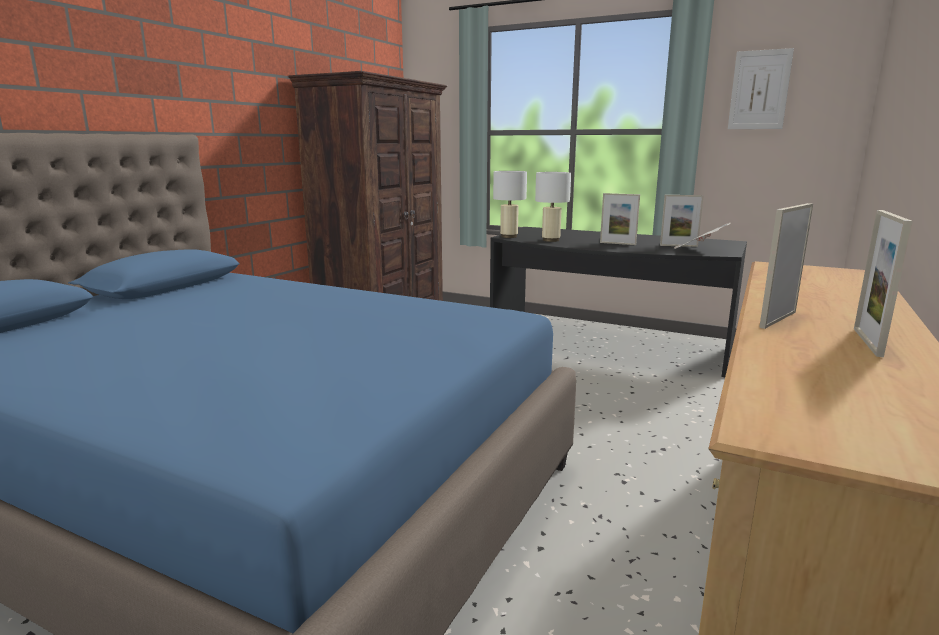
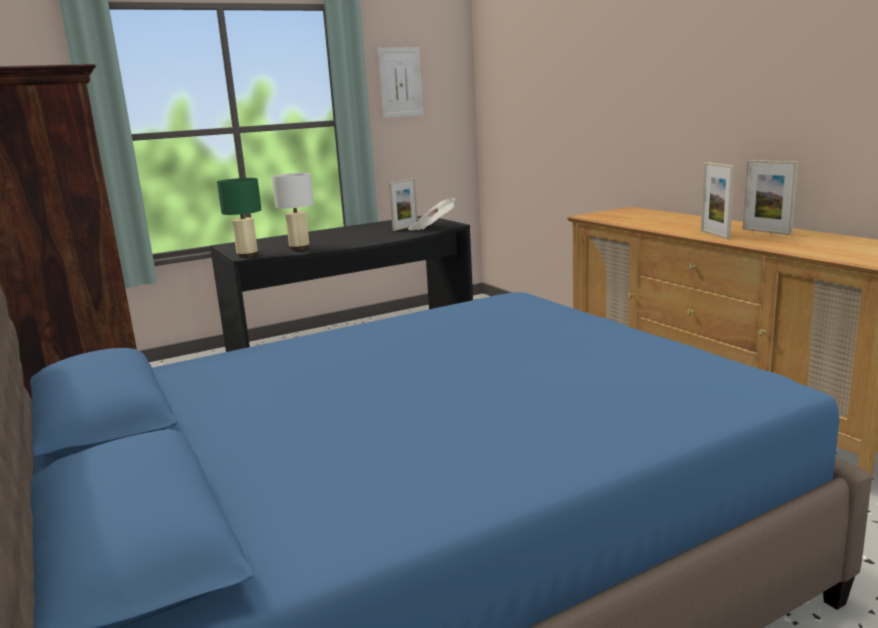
camera: 55 degrees left, 0 degrees up
white table lamp [493,171,527,238] -> green table lamp [217,178,261,258]
picture frame [600,193,640,245] -> none

